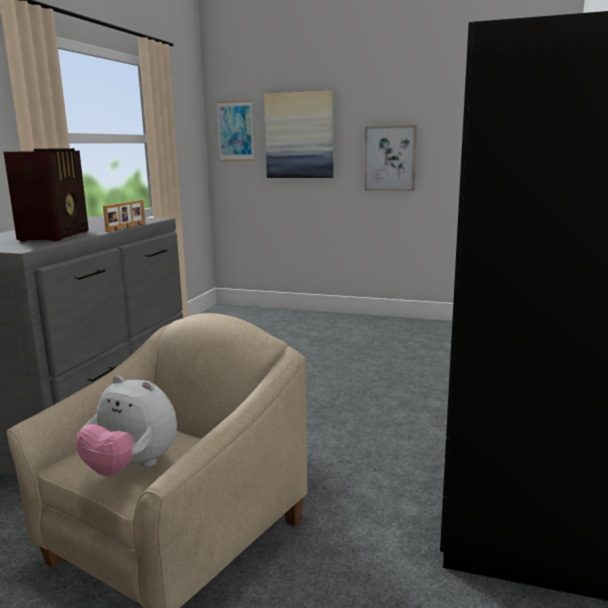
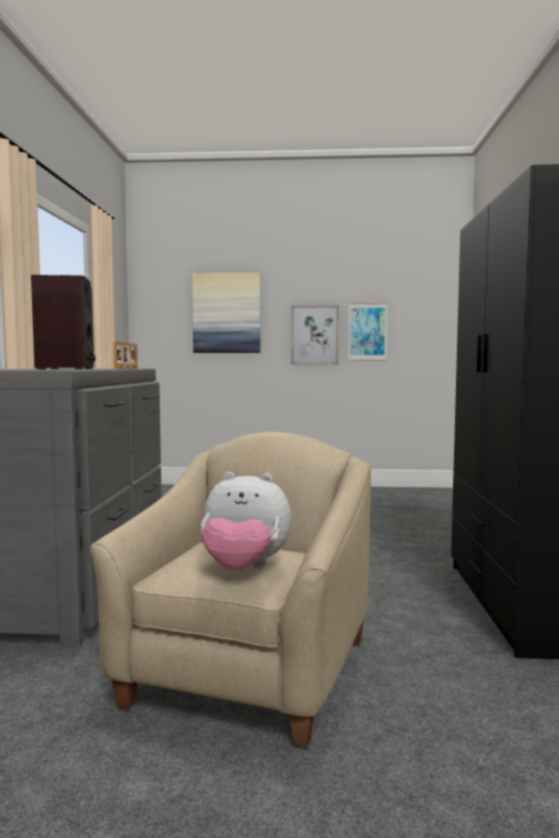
camera: 15 degrees left, 10 degrees down
picture [217,100,254,161] -> picture moved to [348,303,387,361]

